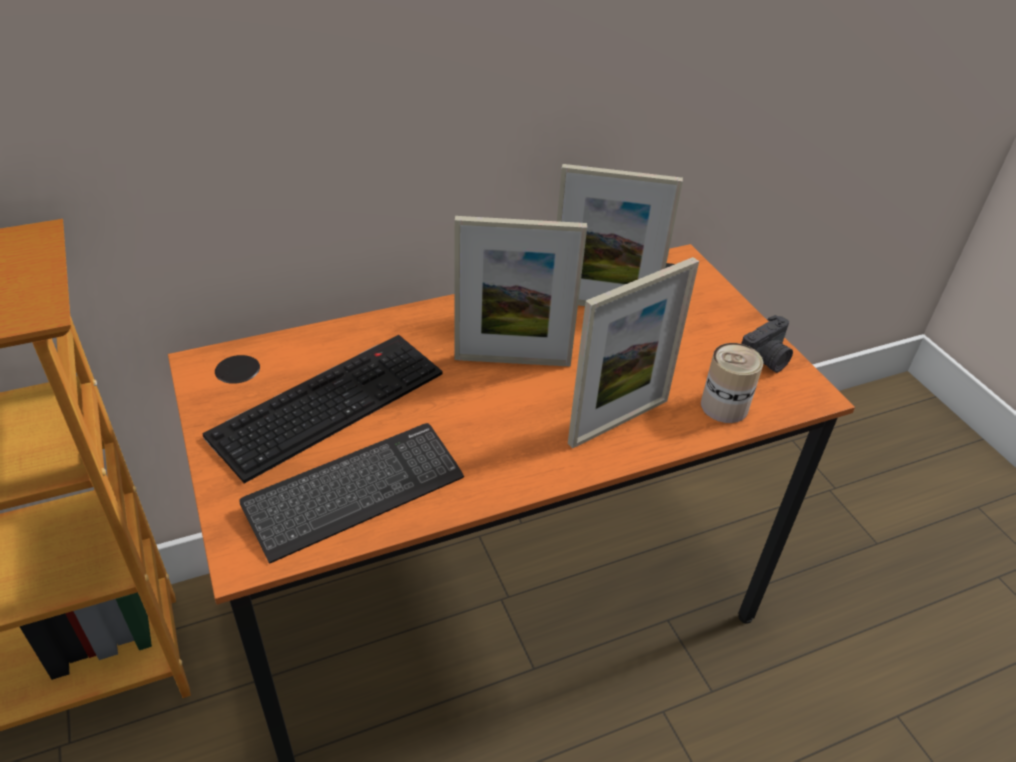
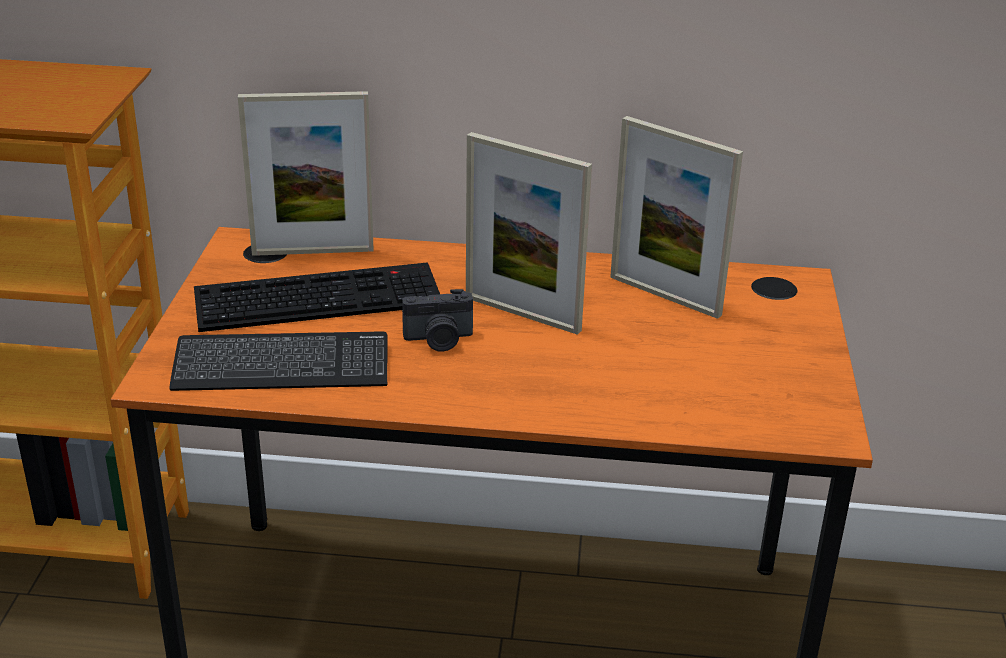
camera: 30 degrees right, 10 degrees down
picture frame [568,257,699,448] -> picture frame moved to [238,91,374,256]
can [701,343,763,423] -> none
camera [741,315,793,373] -> camera moved to [402,289,473,352]

